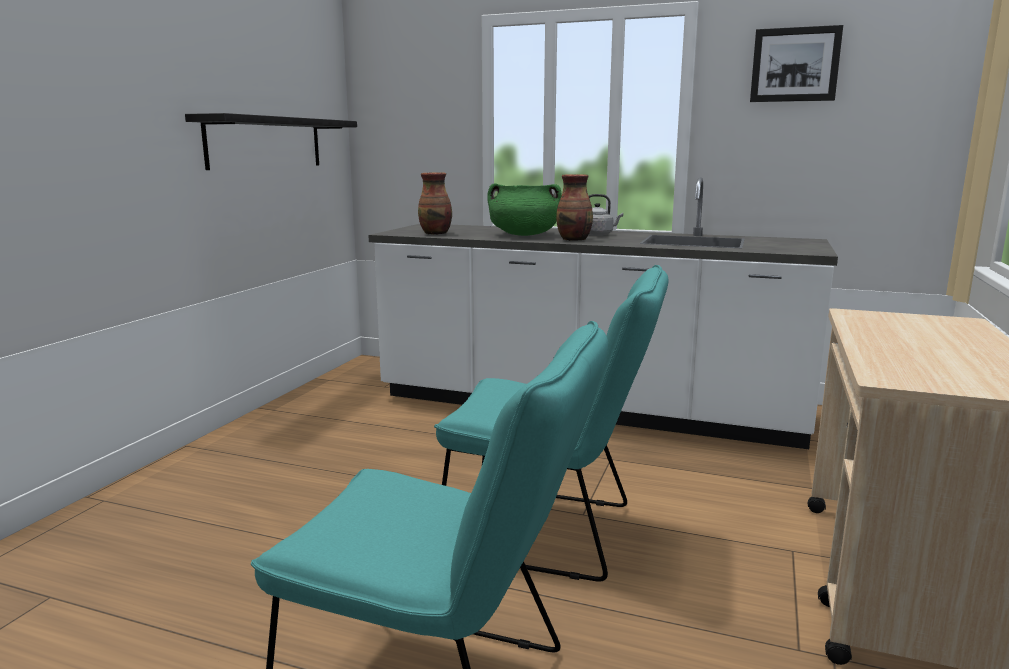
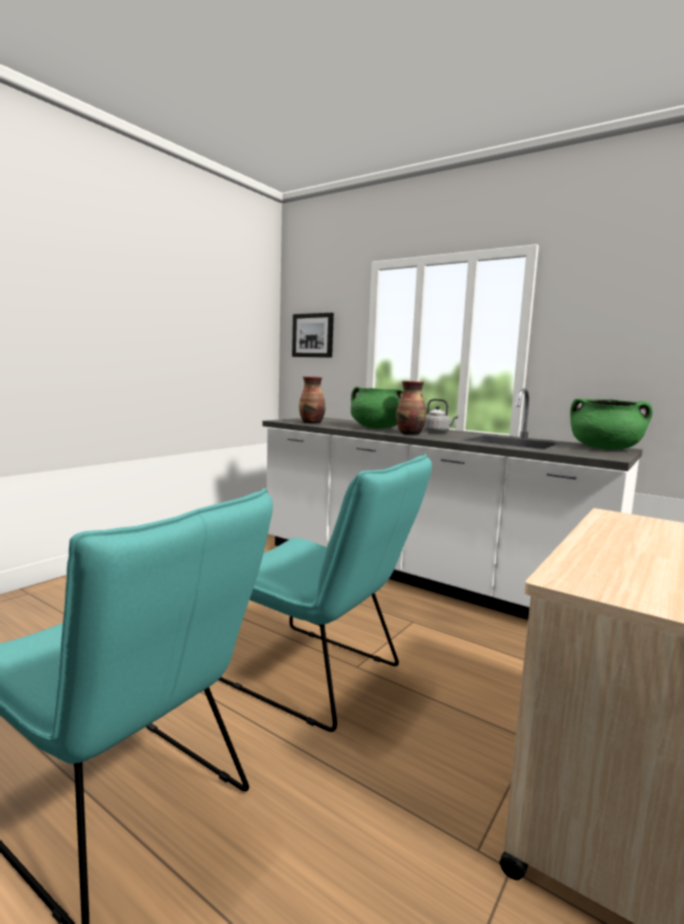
camera: 15 degrees right, 5 degrees down
black shelf [185,113,357,170] -> none
picture [750,25,843,102] -> picture moved to [292,313,334,358]
none -> green cooking pot [570,398,653,450]

